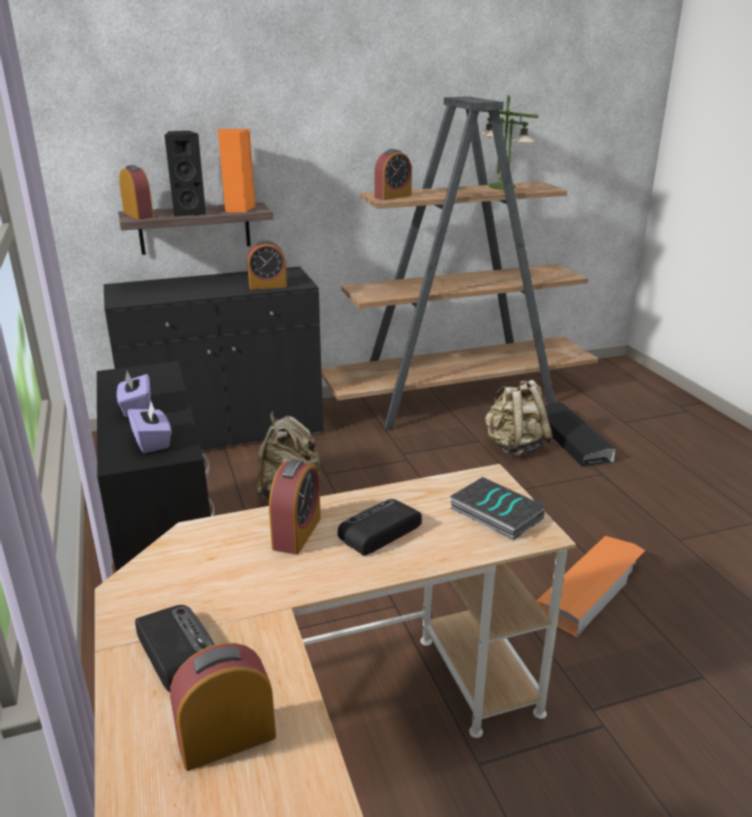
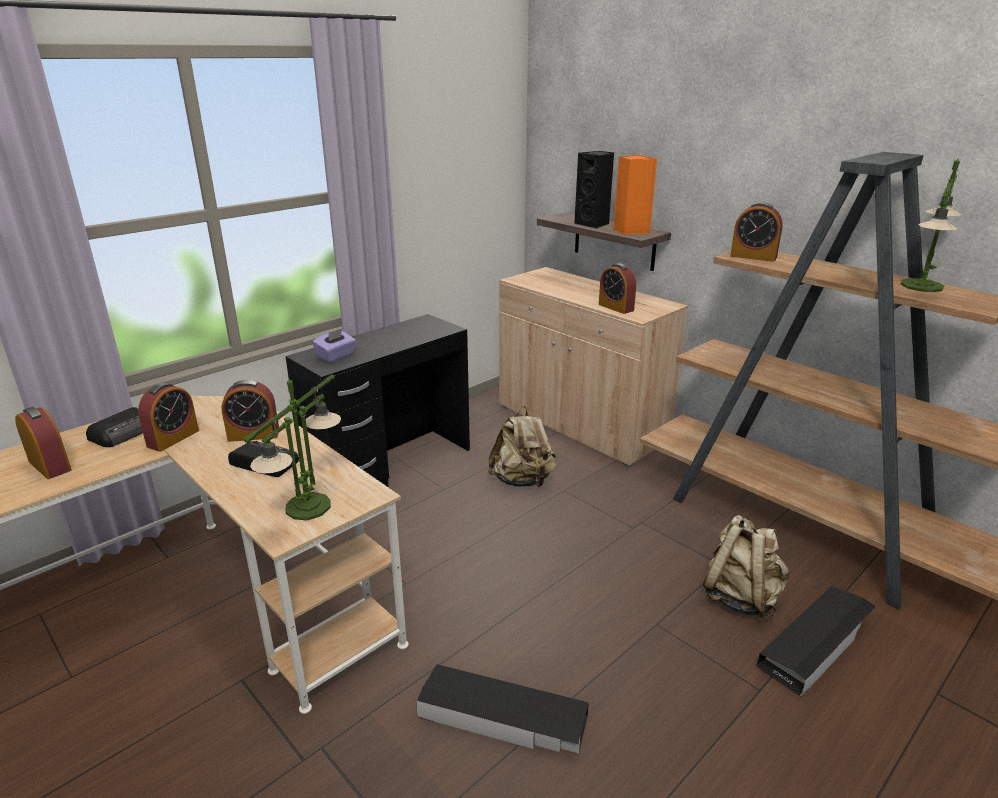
camera: 65 degrees right, 0 degrees up
black cabinet [104,267,324,450] -> beige cabinet [499,267,688,467]
purple tissue box [117,371,151,417] -> none
alarm clock [119,165,154,220] -> alarm clock moved to [138,382,199,452]
book [450,477,545,541] -> table lamp [244,374,341,521]
orange storage box [537,536,645,637] -> black storage box [416,664,589,753]

